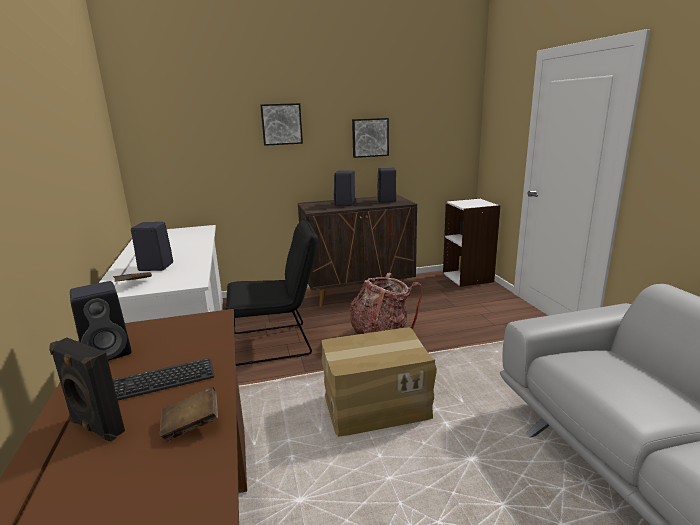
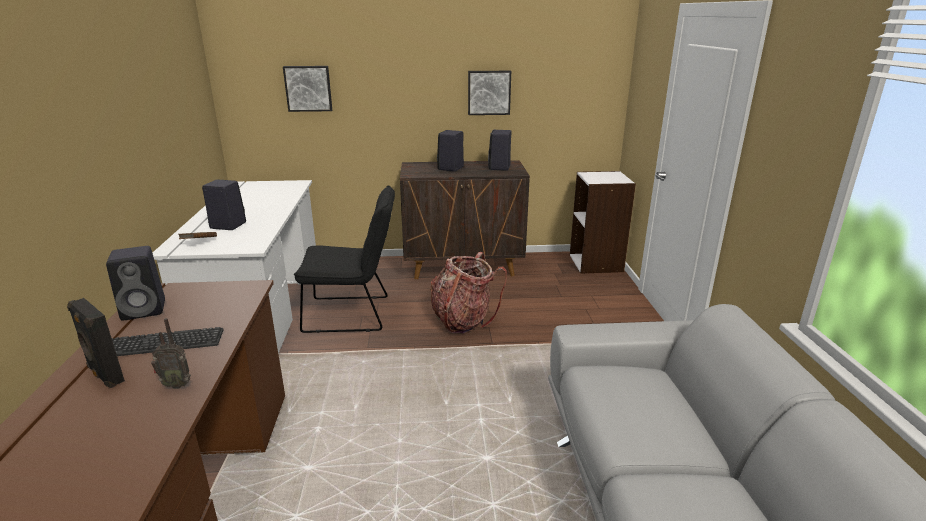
camera: 10 degrees right, 5 degrees up
brown book [160,387,218,441] -> radio [151,318,191,389]
picture [260,103,303,146] -> picture moved to [283,66,332,112]
cardboard box [322,327,437,437] -> none

